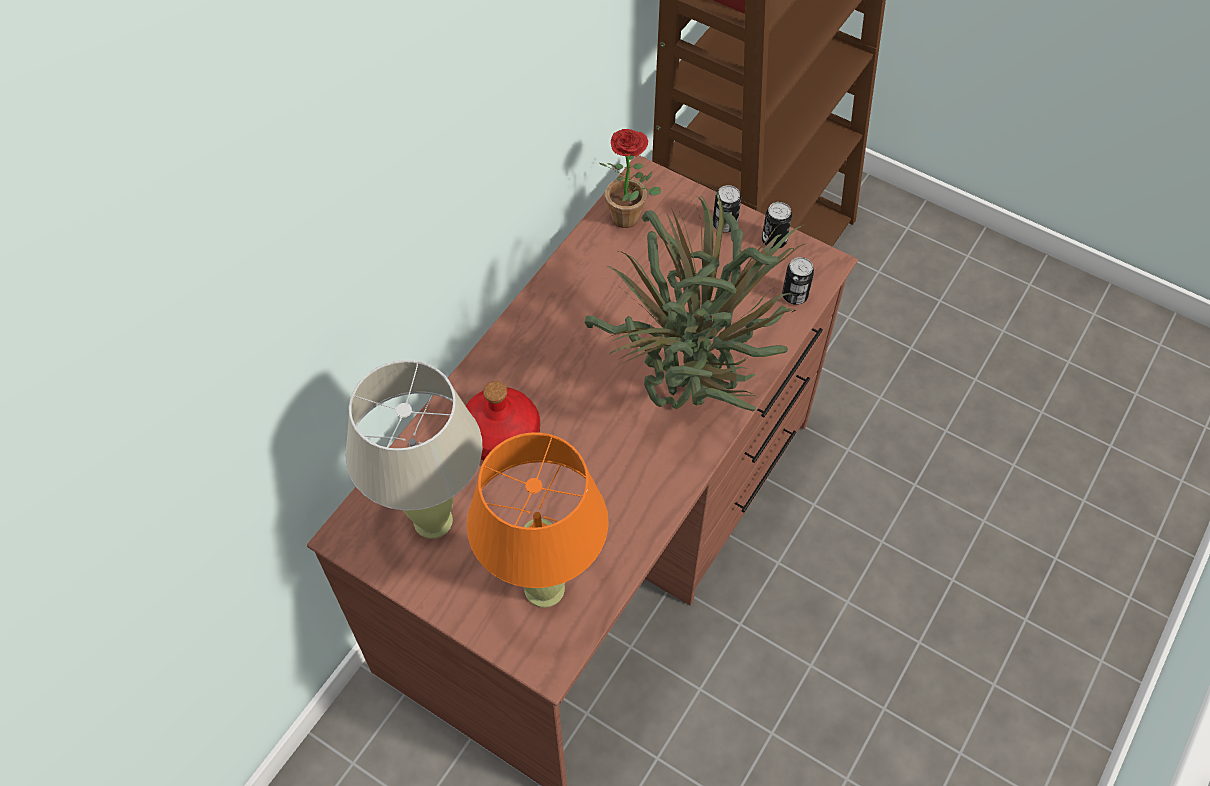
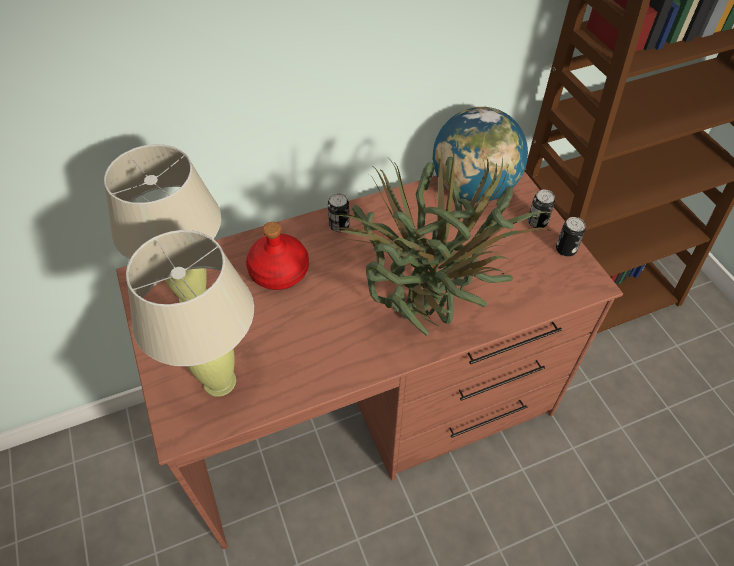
camera: 35 degrees right, 5 degrees down
orange table lamp [467,432,609,608] -> beige table lamp [126,230,254,397]
potted plant [599,129,661,228] -> globe [433,107,528,202]
can [782,257,814,305] -> can moved to [328,193,350,232]

